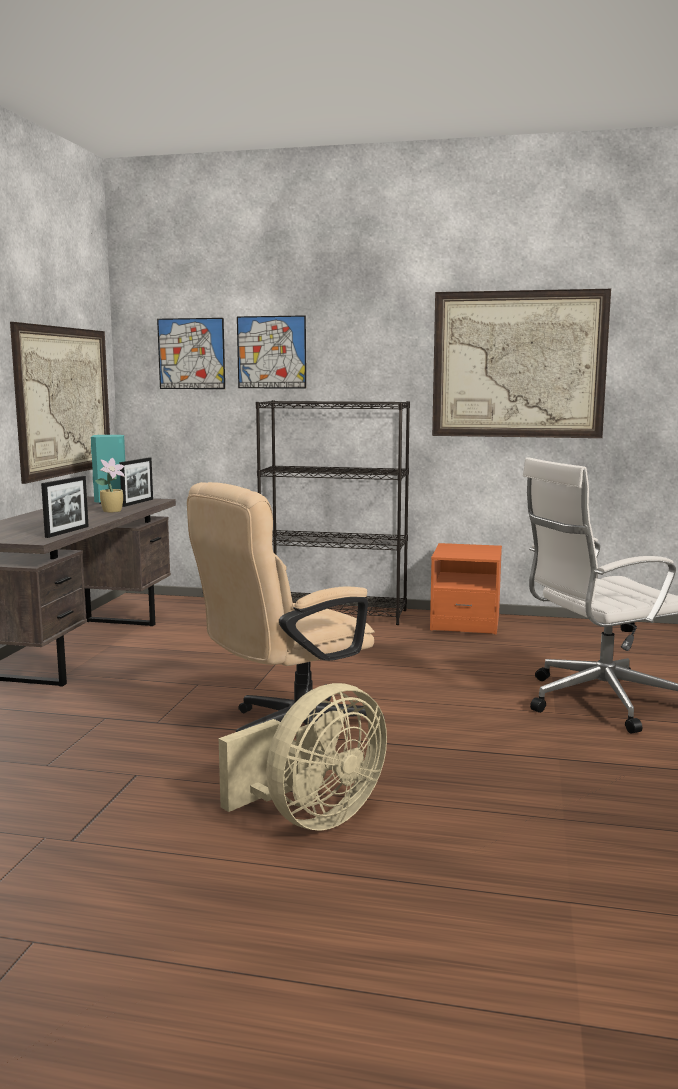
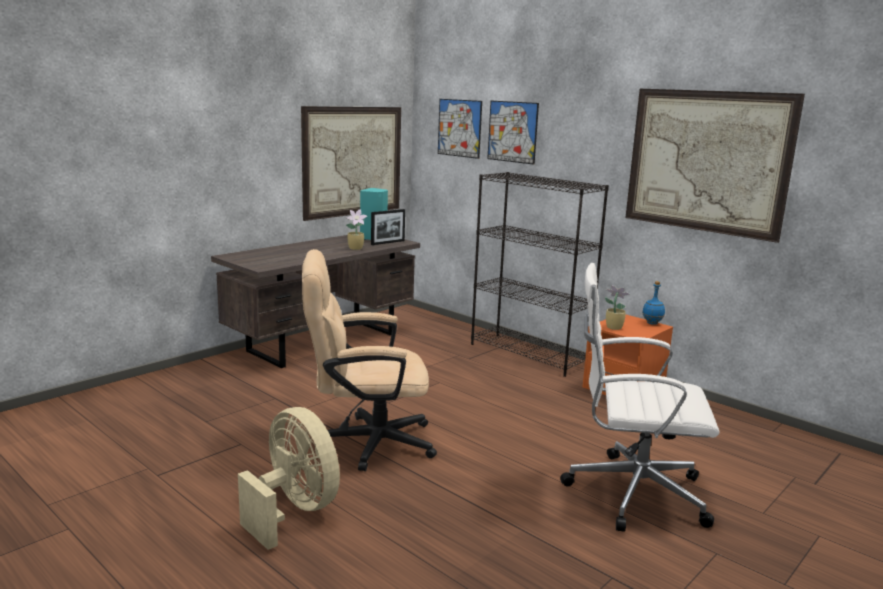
camera: 30 degrees right, 5 degrees up
picture frame [41,476,89,538] -> none
beige fan [219,683,387,831] -> beige fan turned 120 degrees counterclockwise [238,407,340,550]
none -> potted plant [605,285,630,330]
none -> blue bottle [642,281,665,325]

